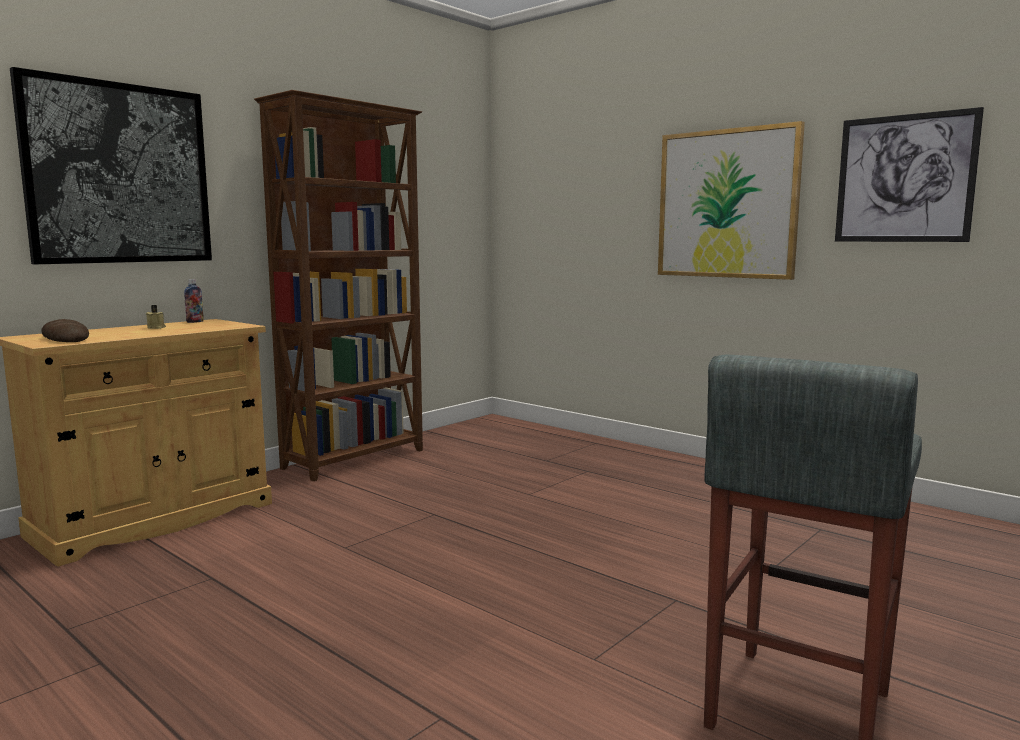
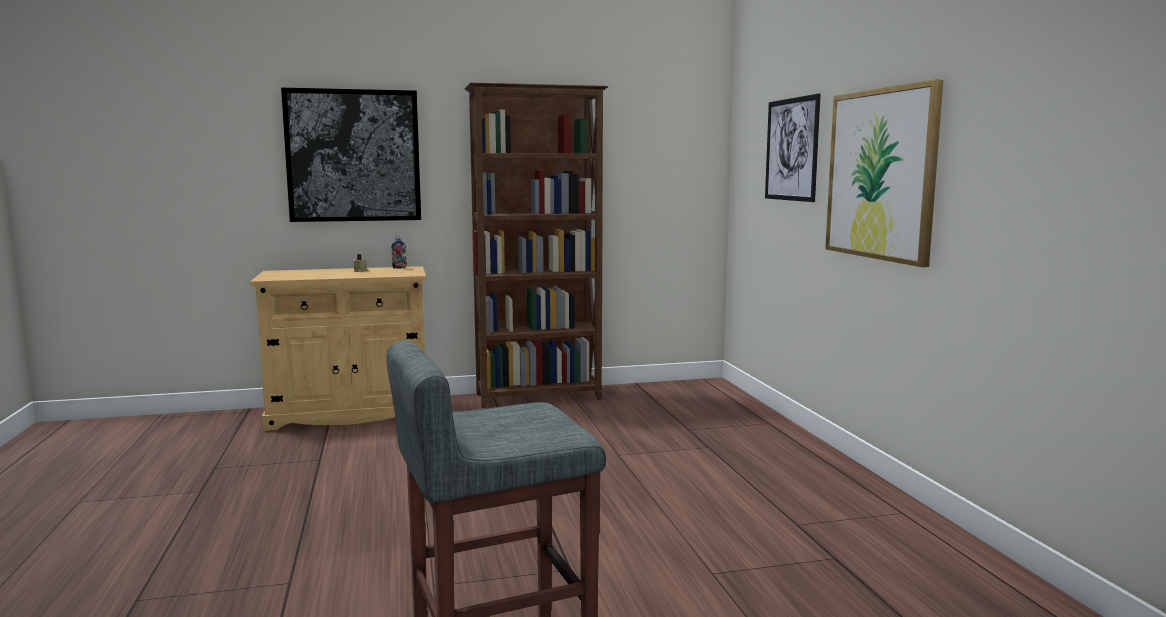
camera: 35 degrees right, 0 degrees up
bread [41,319,89,342] -> none
picture [835,107,984,242] -> picture moved to [765,94,821,202]

